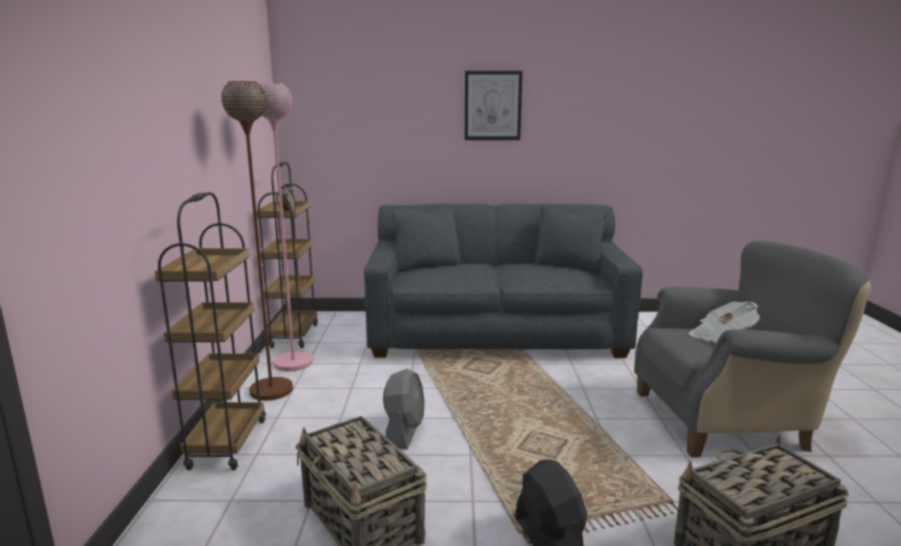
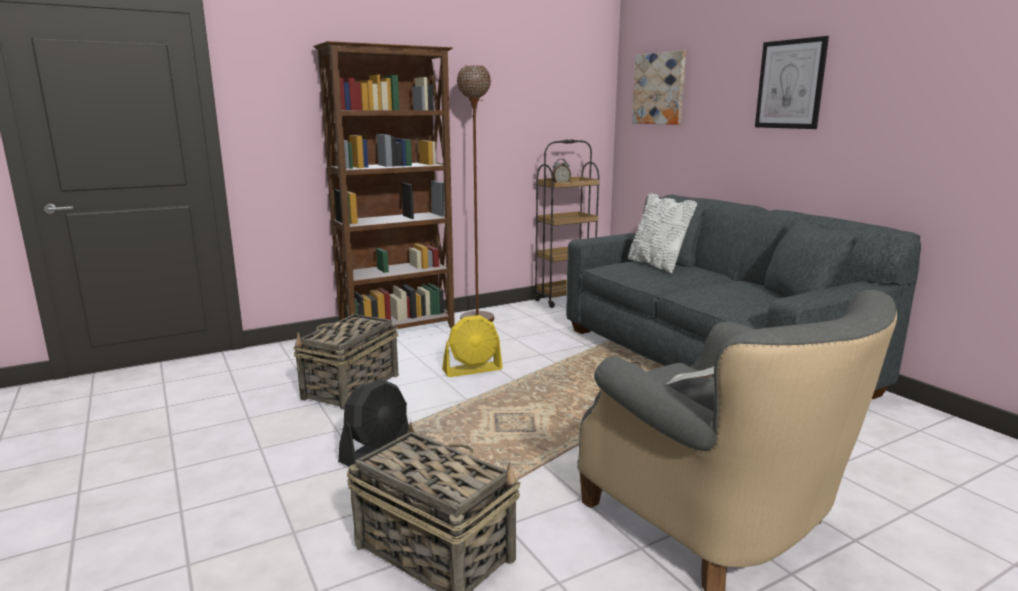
camera: 60 degrees right, 0 degrees up
brown cart [155,192,266,470] -> brown bookcase [313,41,455,329]
pink floor lamp [259,83,313,371] -> none
grey fan [383,369,425,450] -> yellow fan [442,315,503,377]
none -> white pillow [628,193,697,274]
none -> picture [632,50,686,125]

